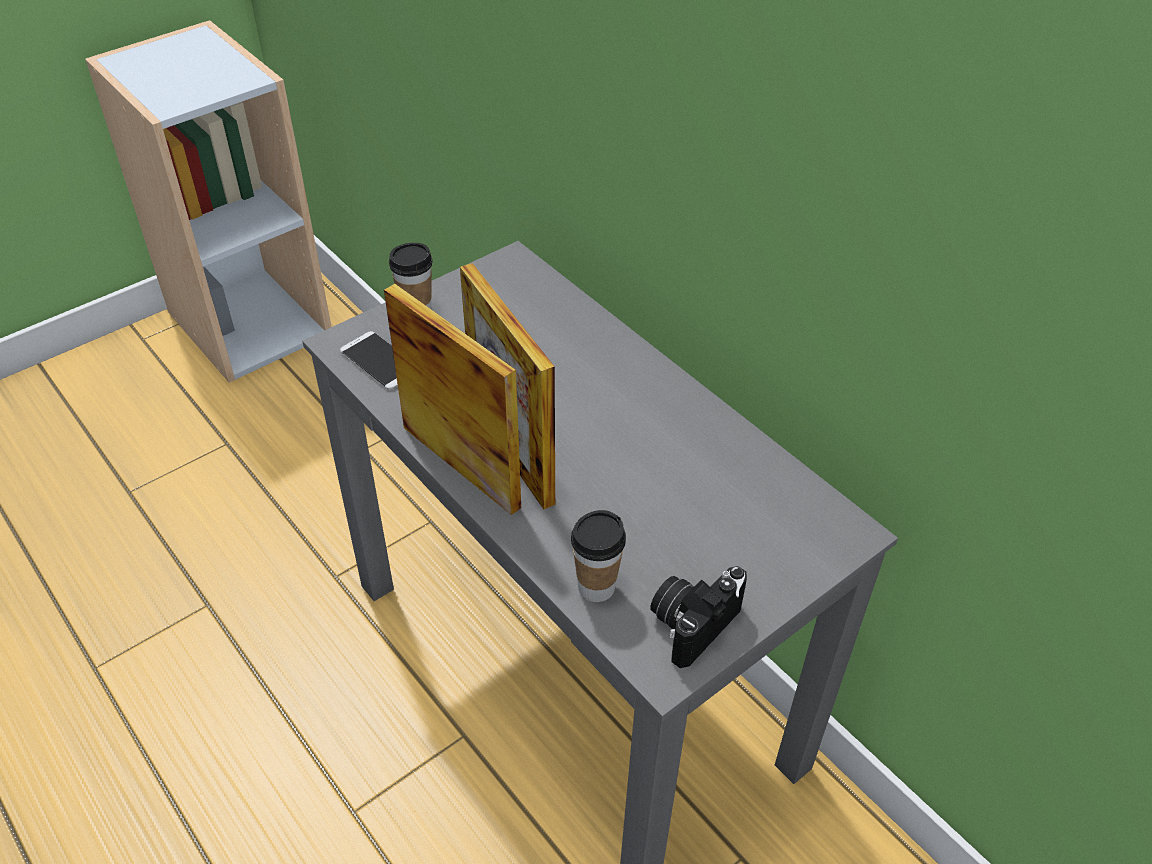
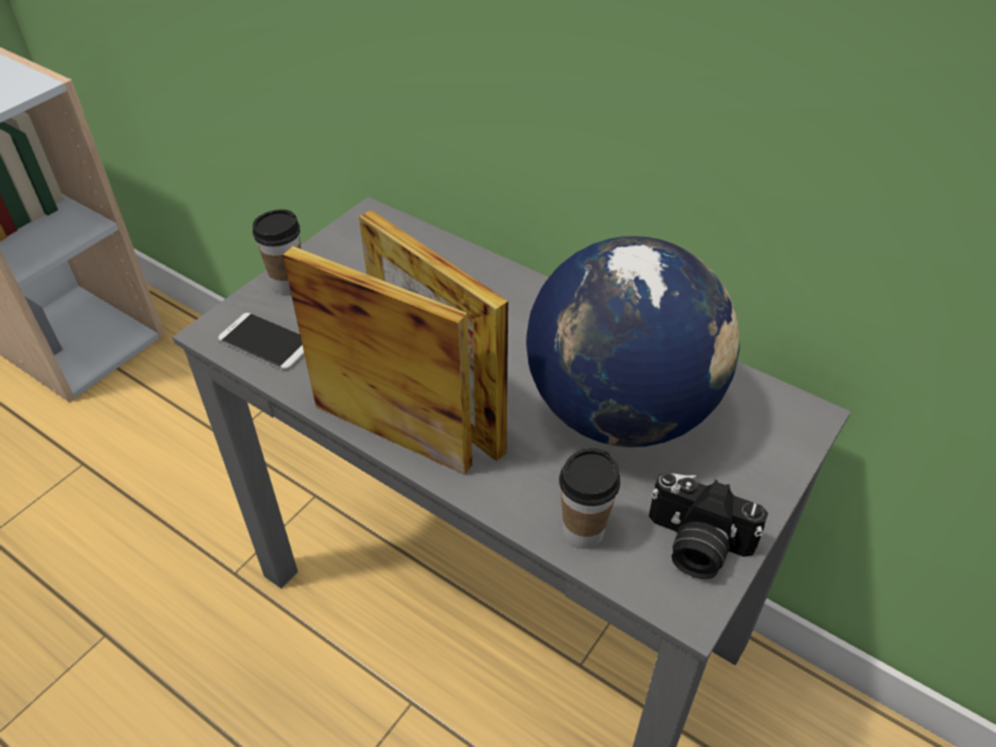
camera: 15 degrees left, 0 degrees up
camera [650,566,747,668] -> camera turned 90 degrees counterclockwise [649,473,768,579]
none -> globe [526,236,740,447]

